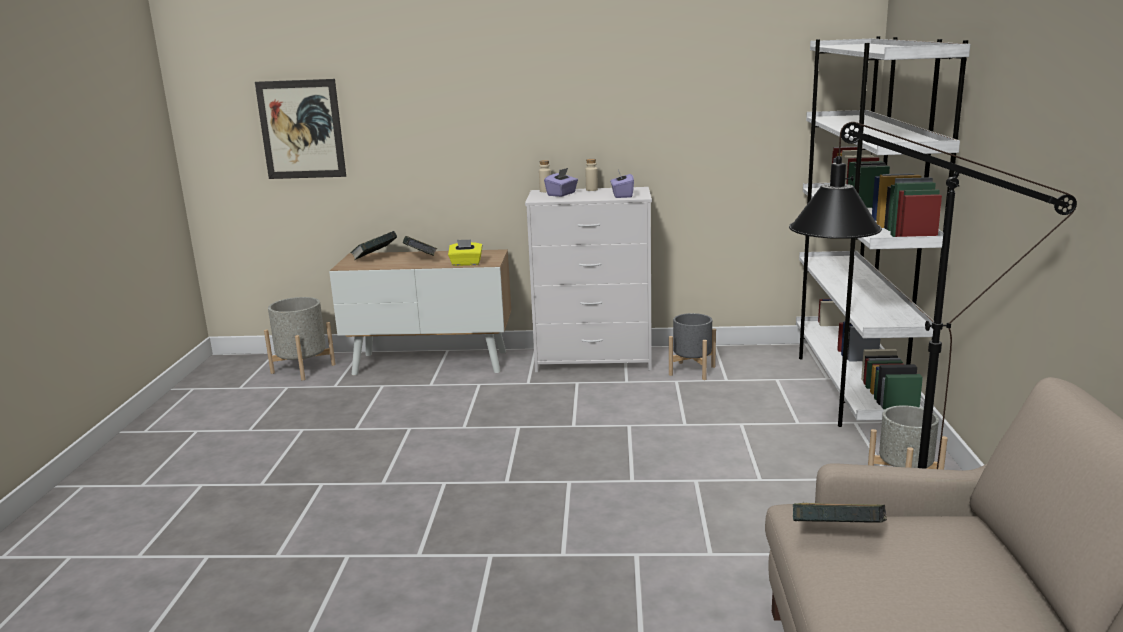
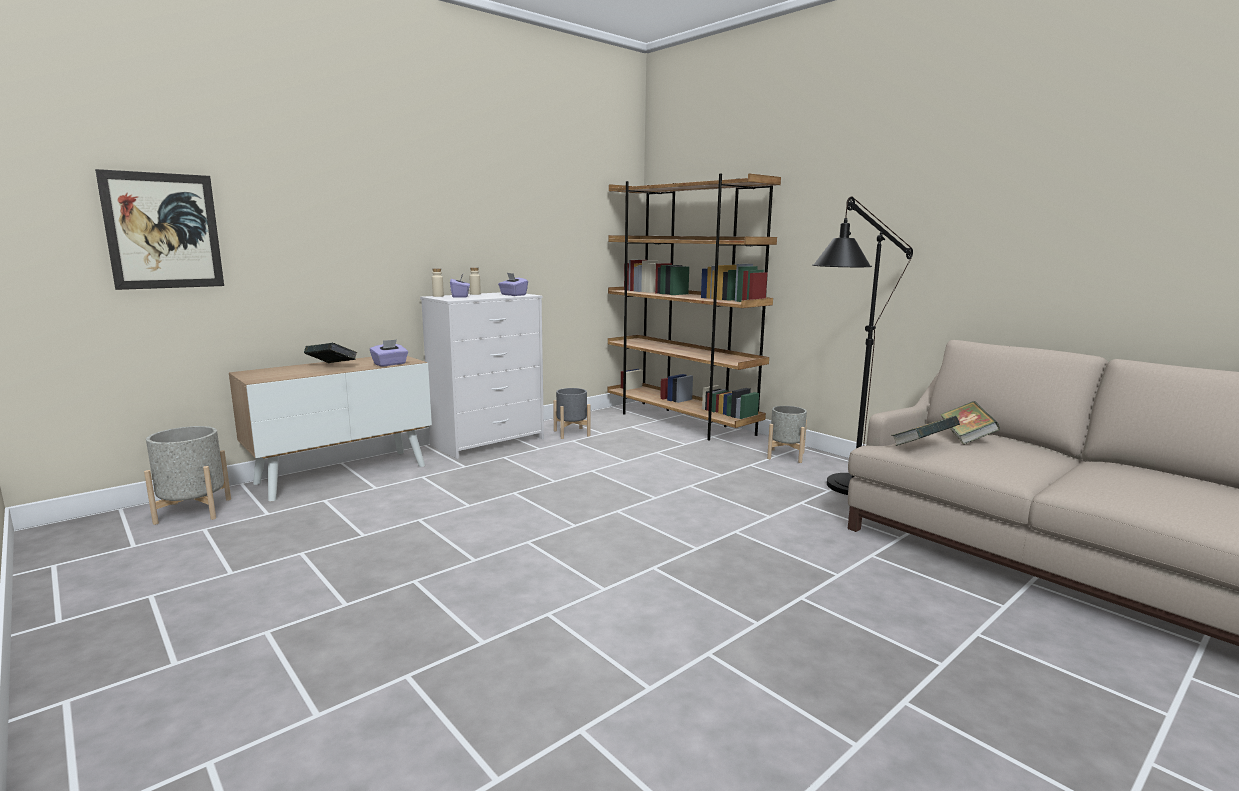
camera: 45 degrees left, 5 degrees down
book [350,231,397,260] -> book moved to [940,401,1000,445]
yellow tissue box [448,240,483,266] -> purple tissue box [370,339,408,366]
white bookcase [796,36,971,427] -> brown bookcase [607,173,781,441]

